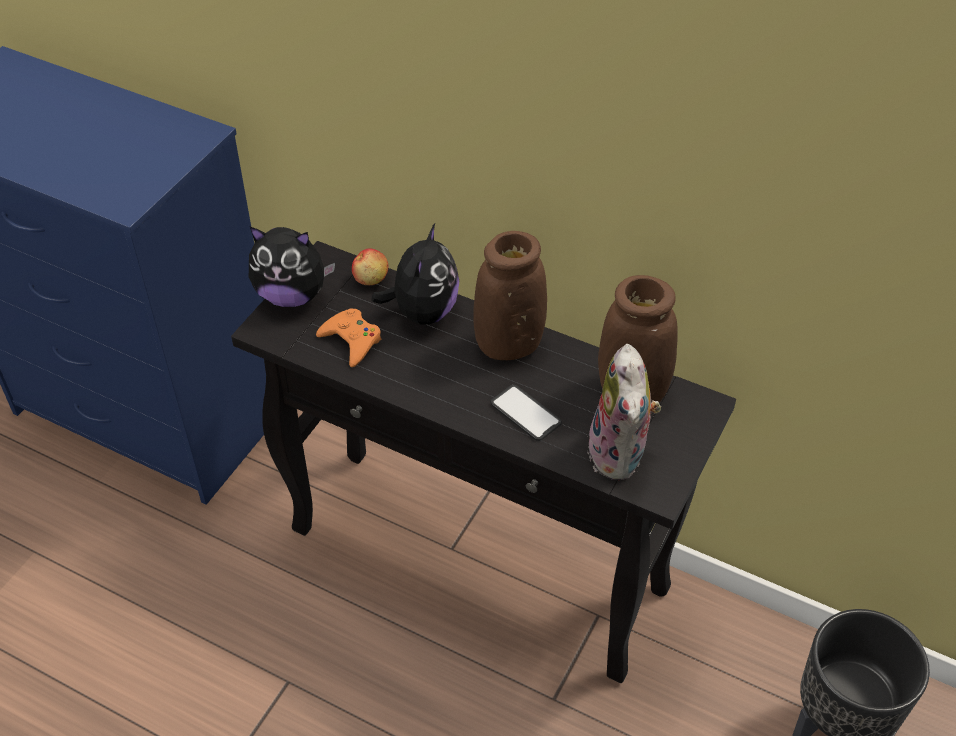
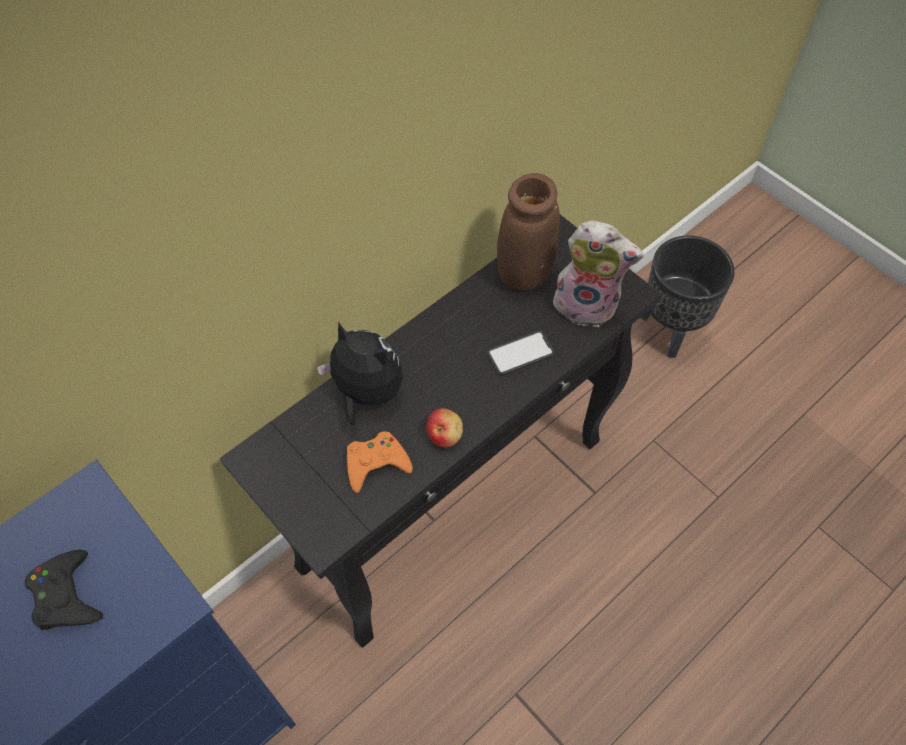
camera: 70 degrees left, 10 degrees up
plush toy [249,227,335,307] -> none
apple [352,248,388,285] -> apple moved to [426,408,463,448]
brown vase [473,231,547,360] -> none
none -> black game controller [24,550,103,630]

